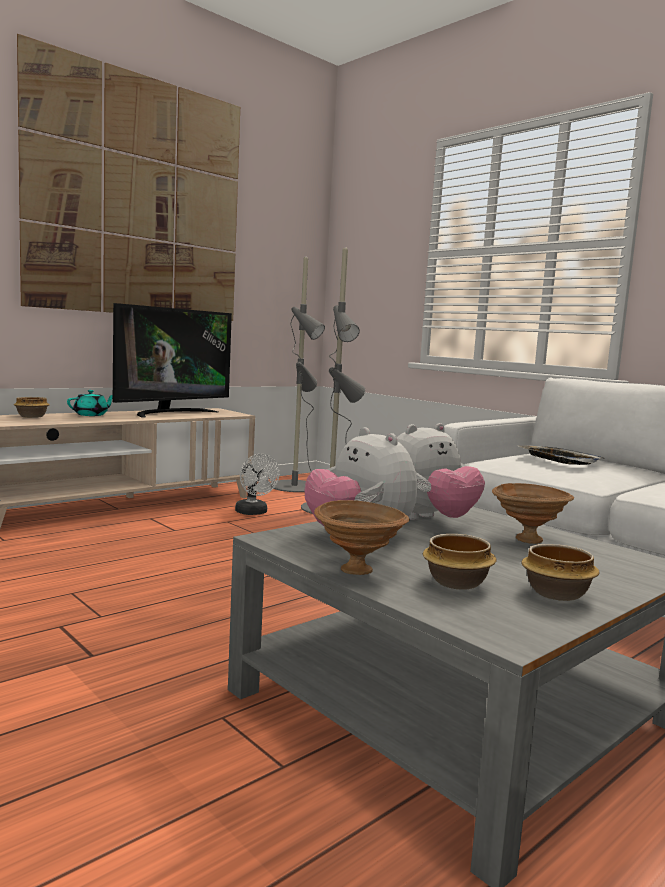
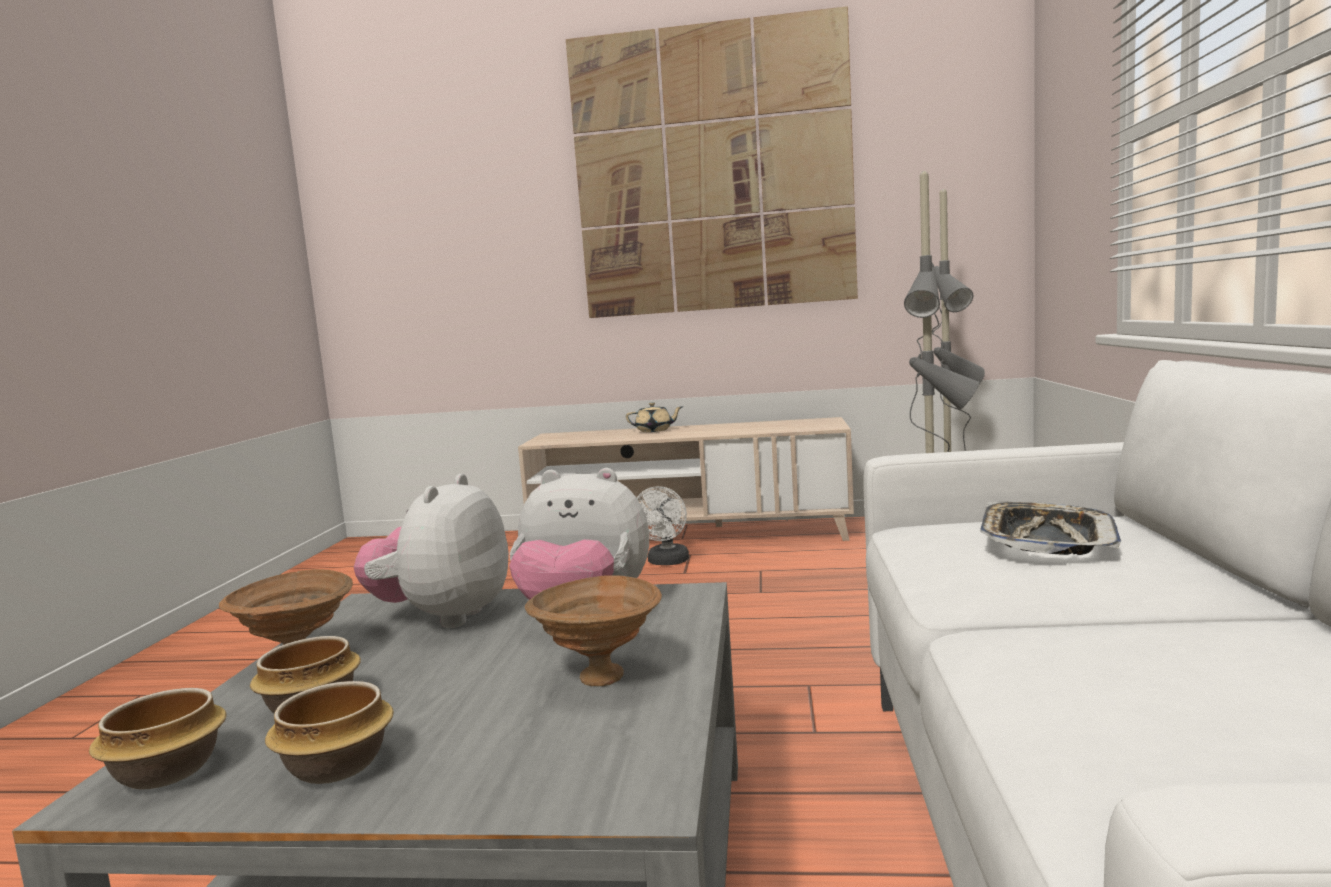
camera: 50 degrees right, 0 degrees up
bowl [14,397,50,418] -> bowl moved to [89,688,227,790]
turquoise teapot [67,390,113,416] -> beige teapot [626,402,683,432]
television [113,303,232,418] -> none
white fan [235,454,279,515] -> white fan moved to [637,486,689,565]

